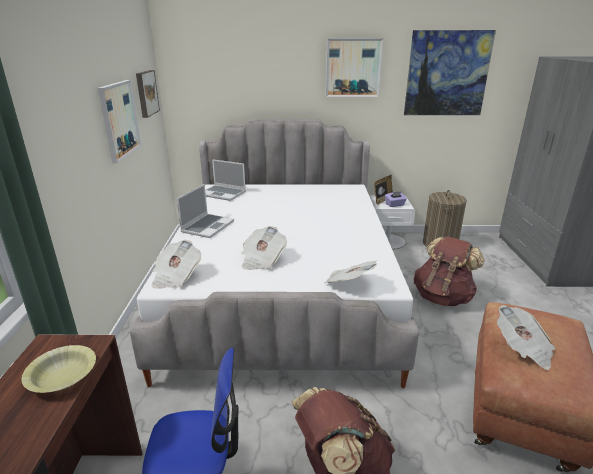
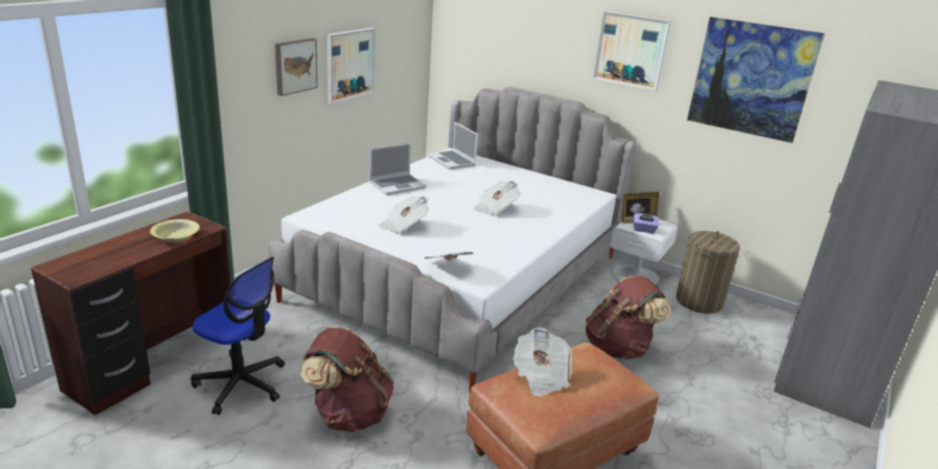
camera: 30 degrees right, 0 degrees up
picture [136,70,160,118] -> picture moved to [275,38,318,96]
newspaper [152,240,201,289] -> newspaper moved to [474,181,520,215]

